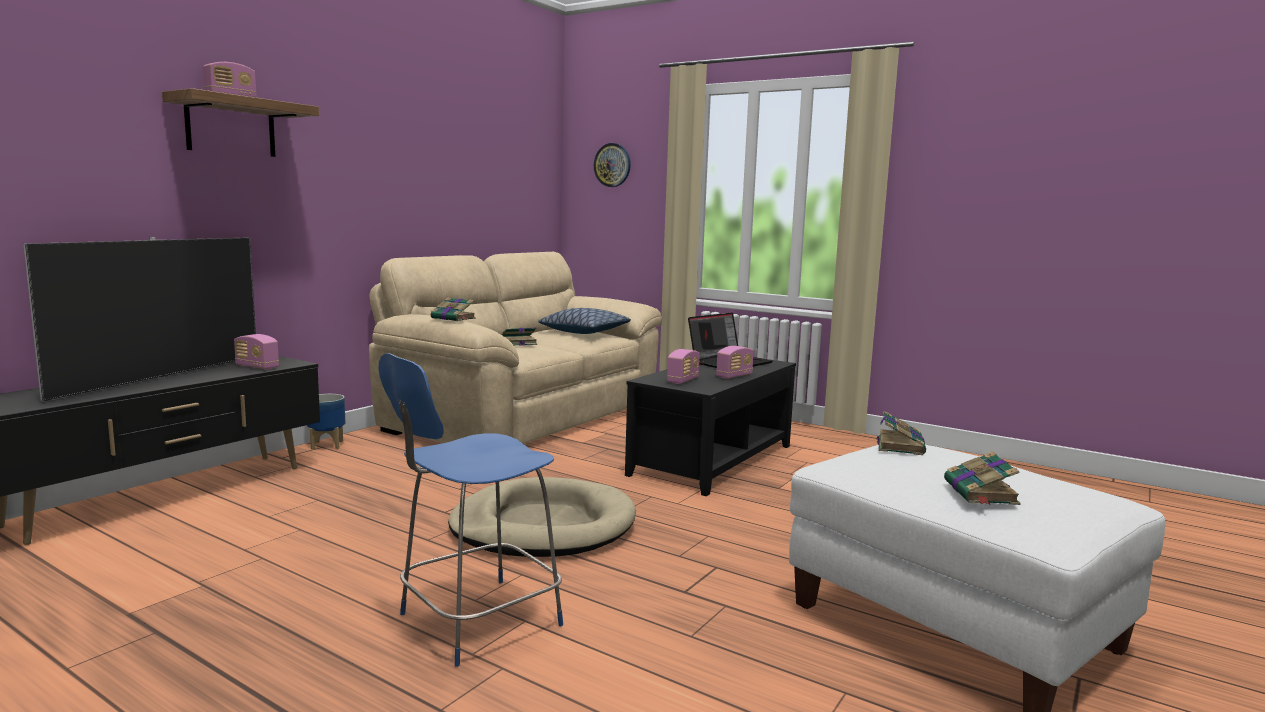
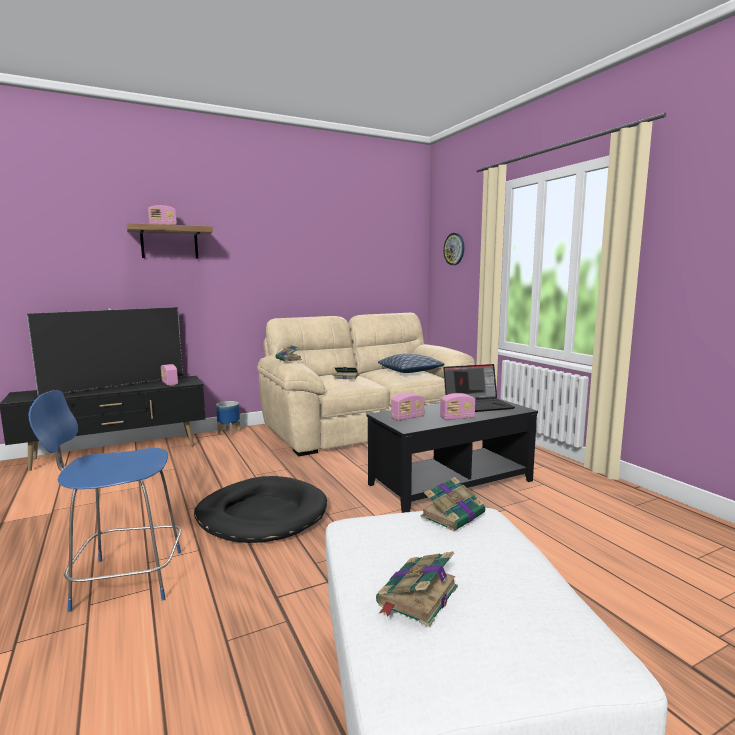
camera: 30 degrees right, 0 degrees up
beige dog bed [448,477,636,557] -> black dog bed [194,476,327,543]

